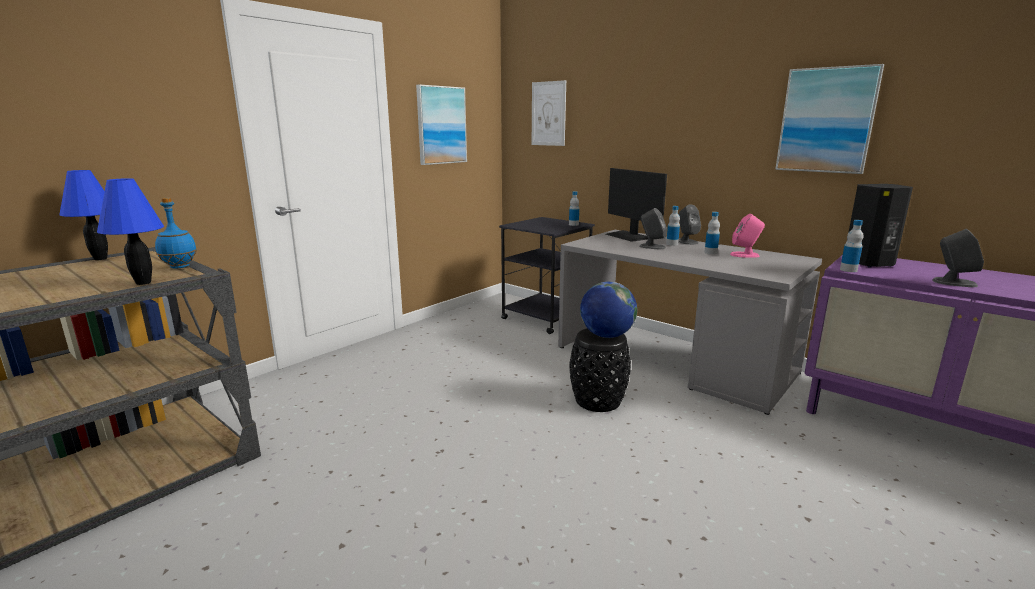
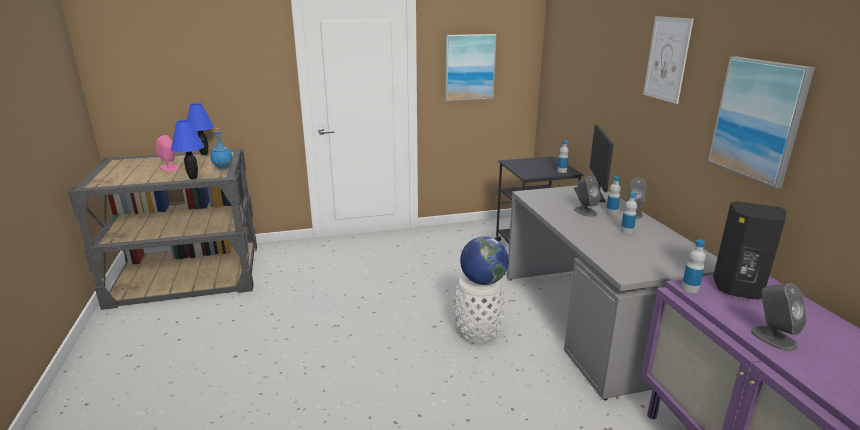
camera: 35 degrees right, 5 degrees up
picture [532,80,566,146] -> picture moved to [643,16,693,104]
black stool [569,328,631,412] -> white stool [453,274,505,344]
pink speaker [730,214,765,258] -> pink speaker moved to [156,135,180,172]

